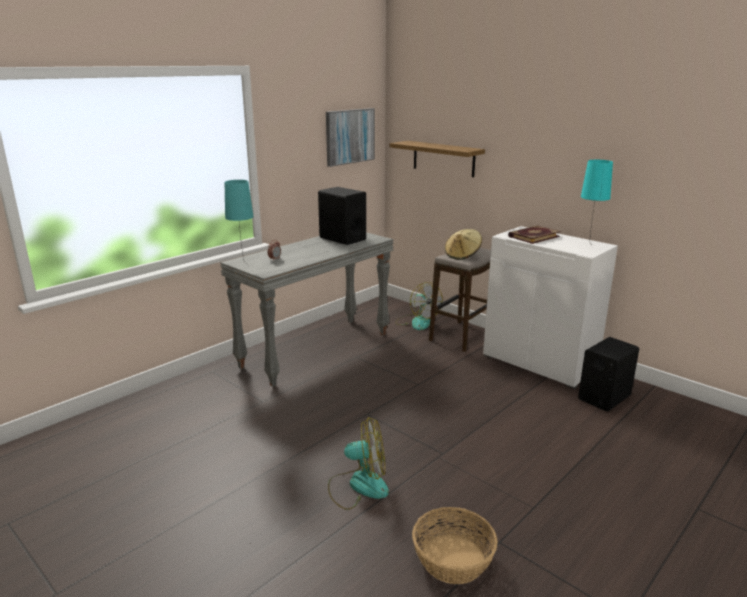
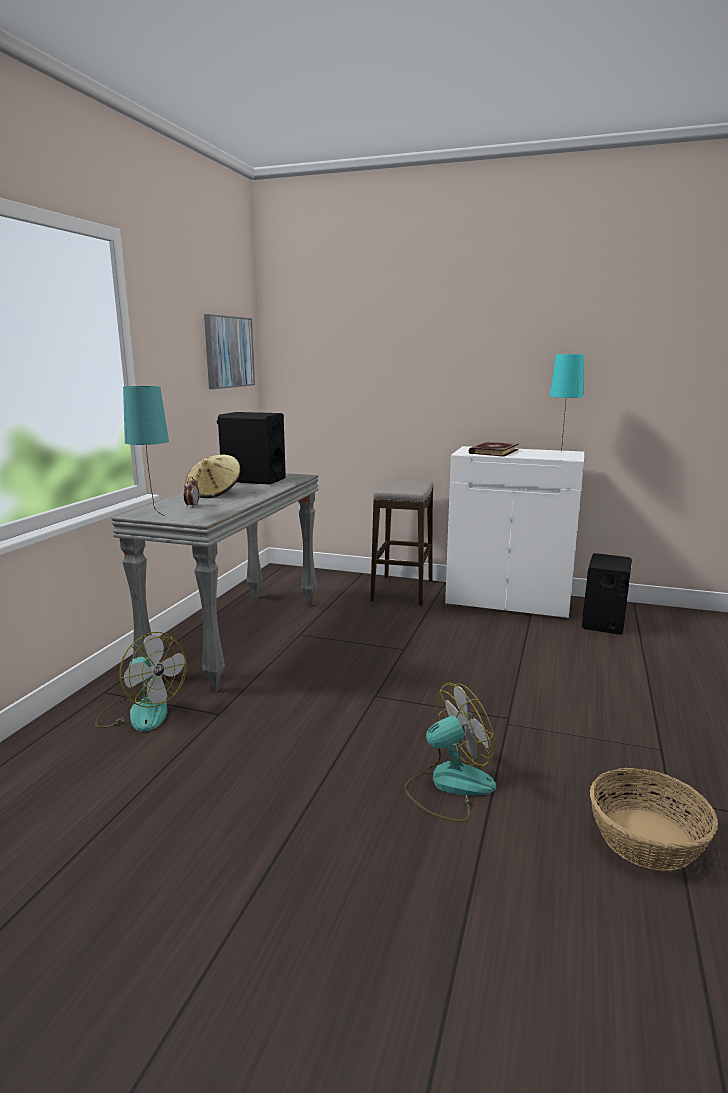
camera: 25 degrees left, 5 degrees down
shelf [390,141,485,177] -> none
fan [395,282,443,330] -> fan moved to [95,632,187,732]
beige hat [445,229,482,260] -> beige hat moved to [186,455,241,498]

